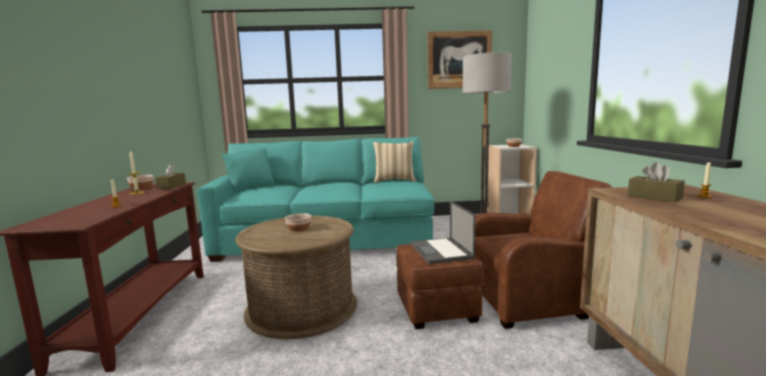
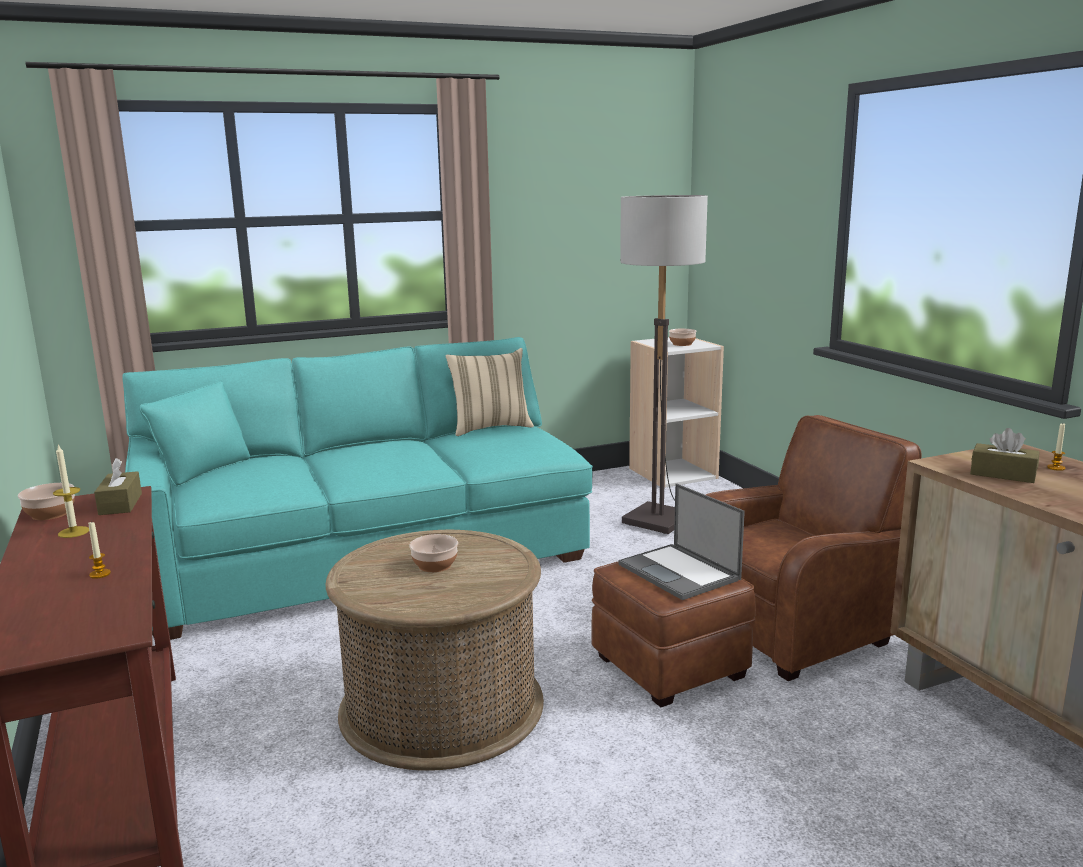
camera: 20 degrees left, 5 degrees up
picture [428,30,492,89] -> none

